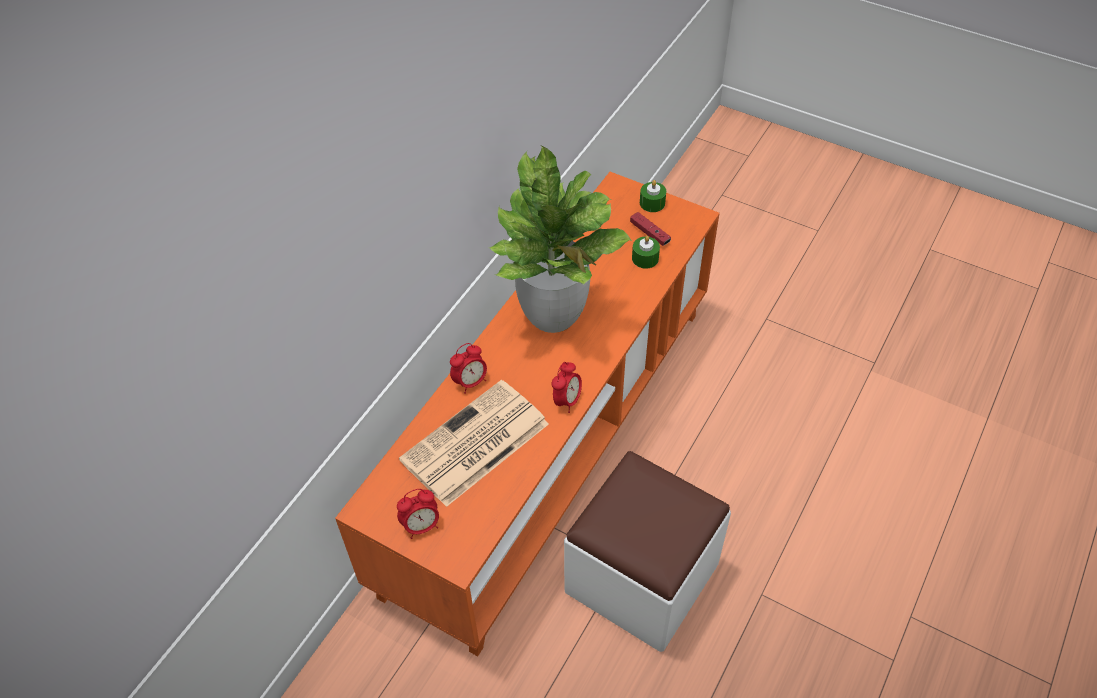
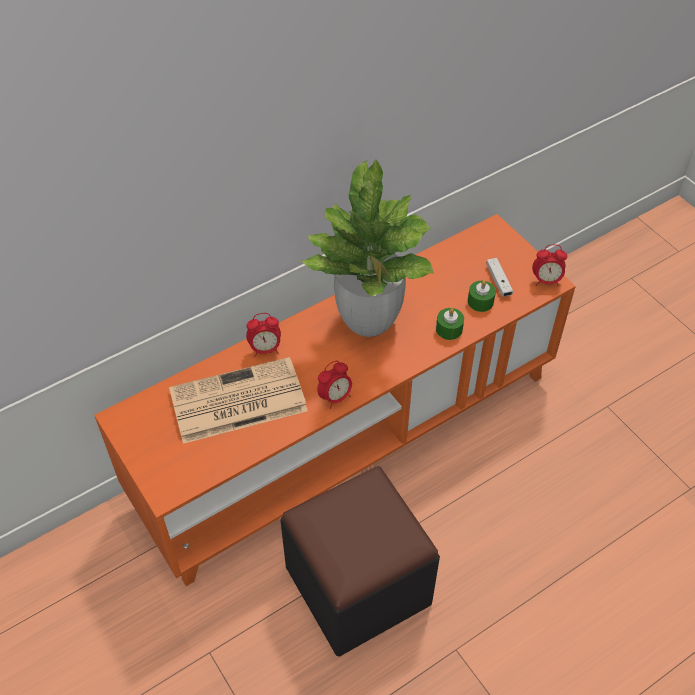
camera: 25 degrees right, 0 degrees up
alarm clock [397,489,439,539] -> alarm clock moved to [532,244,567,287]
white ottoman [564,451,731,652] -> black ottoman [280,466,440,657]
red game controller [630,212,671,246] -> white game controller [486,258,513,297]
green candle [640,180,666,212] -> green candle moved to [436,308,464,340]

